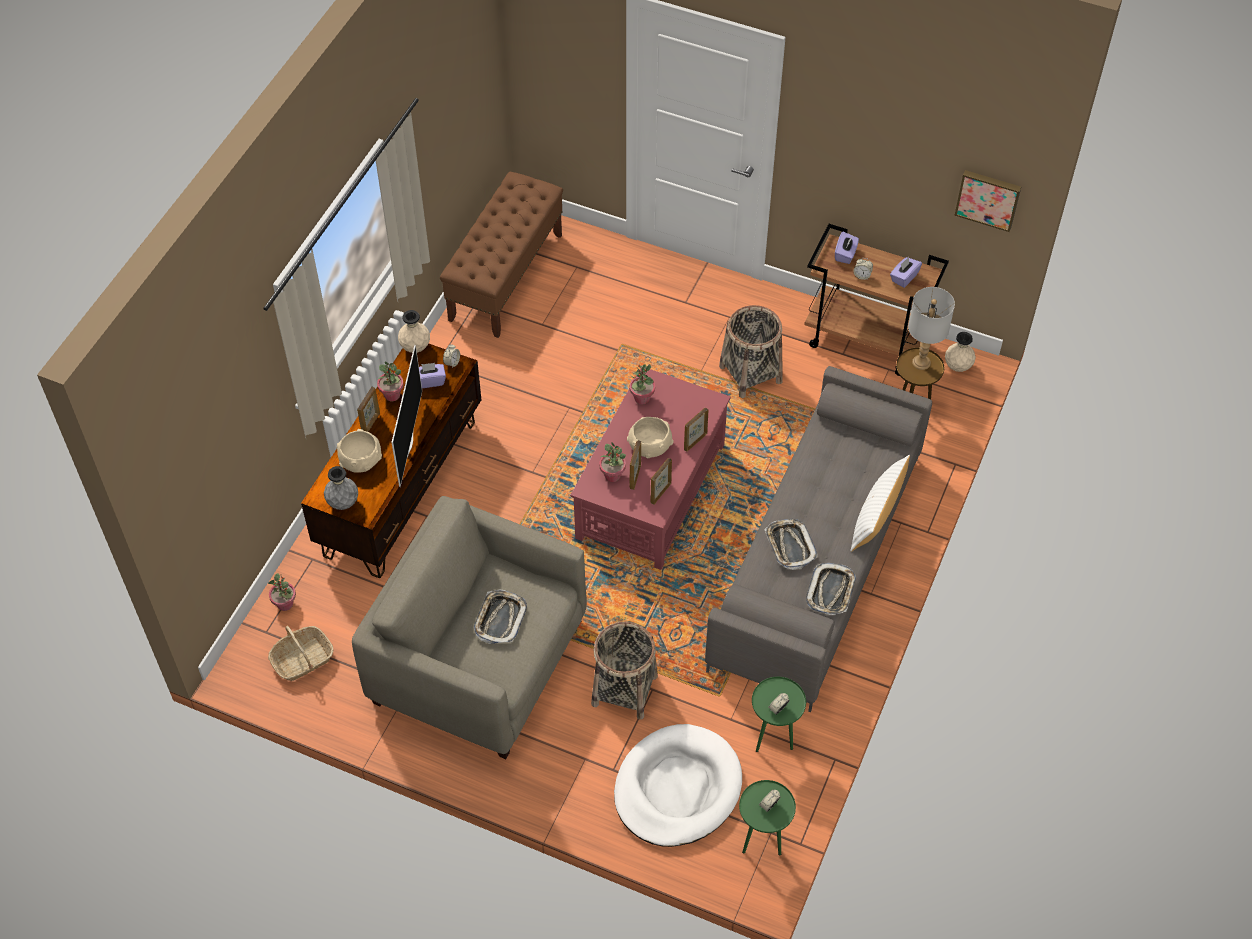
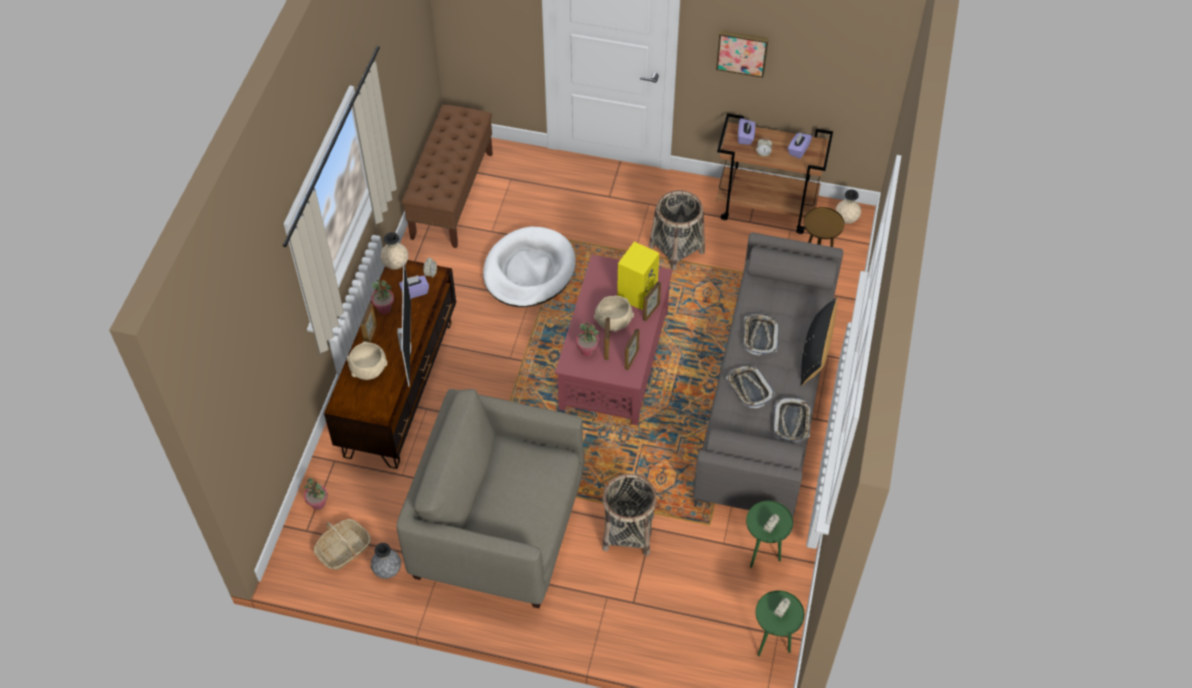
camera: 10 degrees left, 0 degrees up
grey vase [324,466,358,510] -> grey vase moved to [371,543,401,579]
tray [474,589,527,644] -> tray moved to [743,314,779,356]
white dog bed [614,724,742,847] -> white dog bed moved to [483,227,576,307]
potted plant [630,364,655,405] -> none
white pillow [851,455,910,552] -> black pillow [801,297,837,386]
grey table lamp [908,287,955,370] -> none
picture [954,170,1021,232] -> picture moved to [716,30,769,78]
none -> yellow speaker [617,242,659,310]

